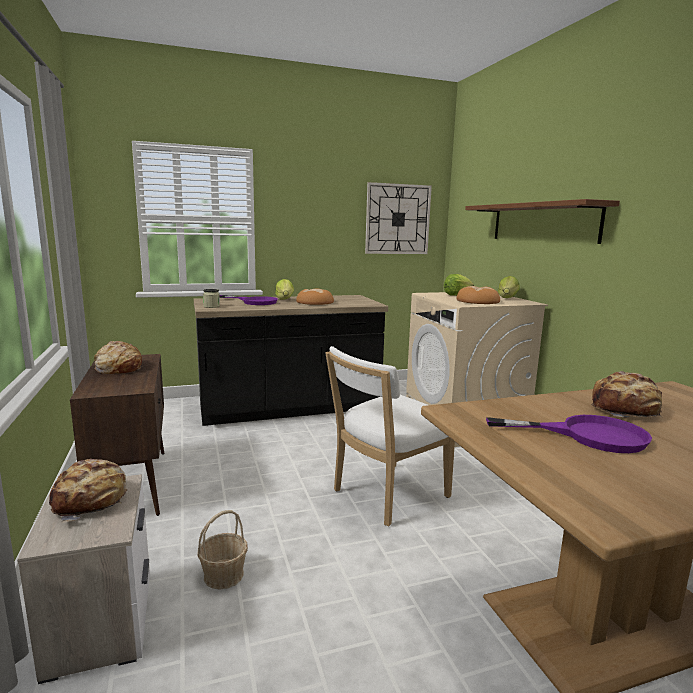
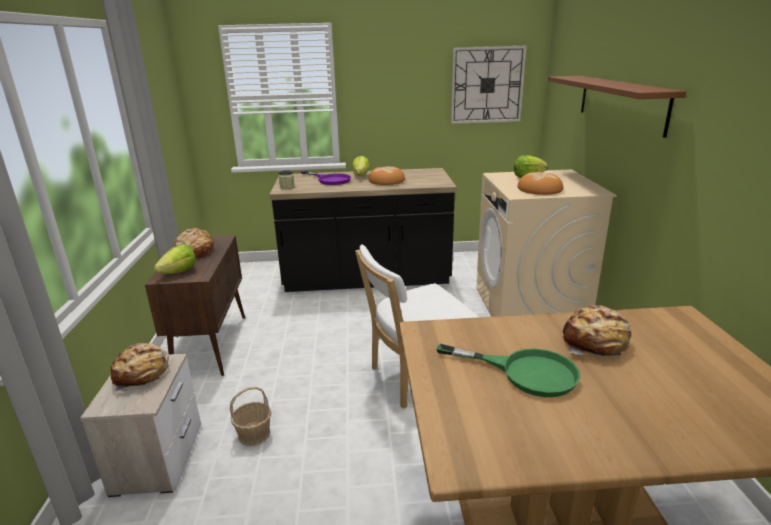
camera: 15 degrees right, 10 degrees up
purple frying pan [486,415,652,453] -> green frying pan [436,344,580,397]
lettuce [498,276,520,298] -> lettuce moved to [154,244,196,274]

